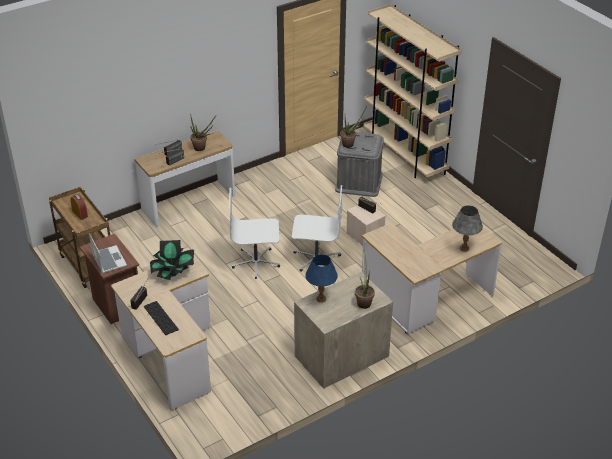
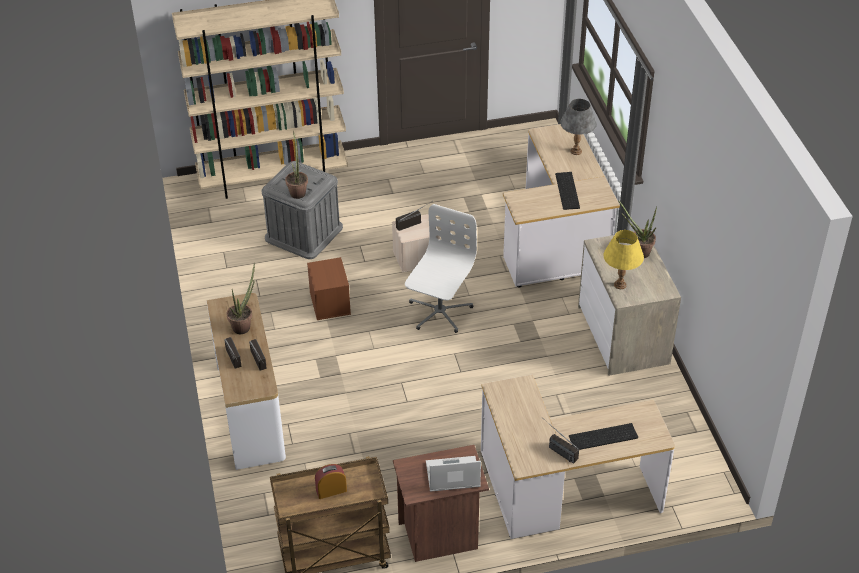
camera: 70 degrees left, 5 degrees up
potted plant [150,240,194,280] -> none
white office chair [229,188,280,279] -> none
blue table lamp [305,254,338,303] -> yellow table lamp [603,230,644,289]
none -> brown storage box [307,257,351,320]
none -> keyboard [555,172,580,210]

